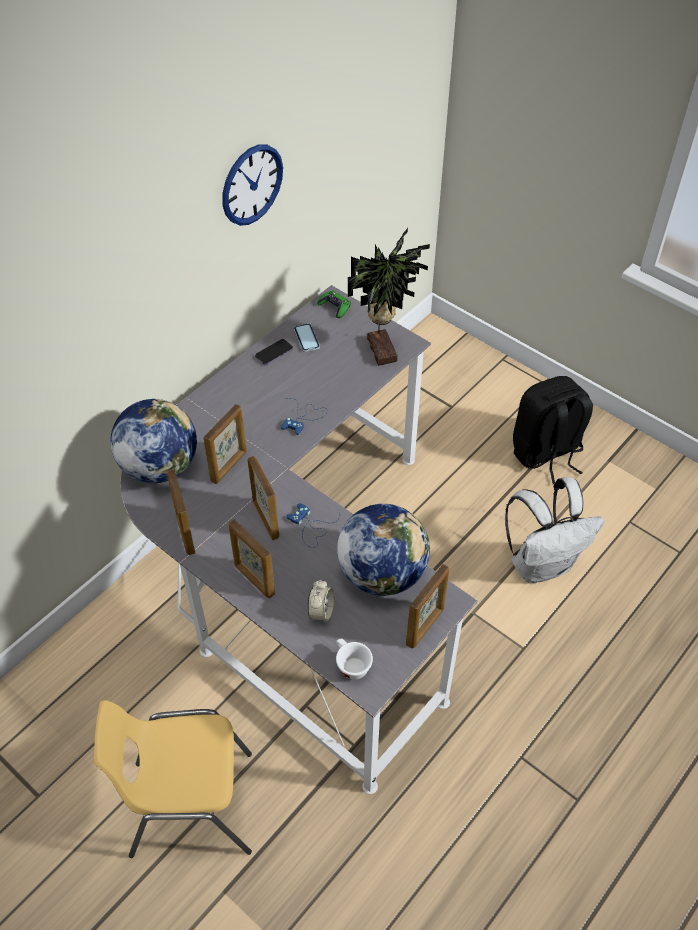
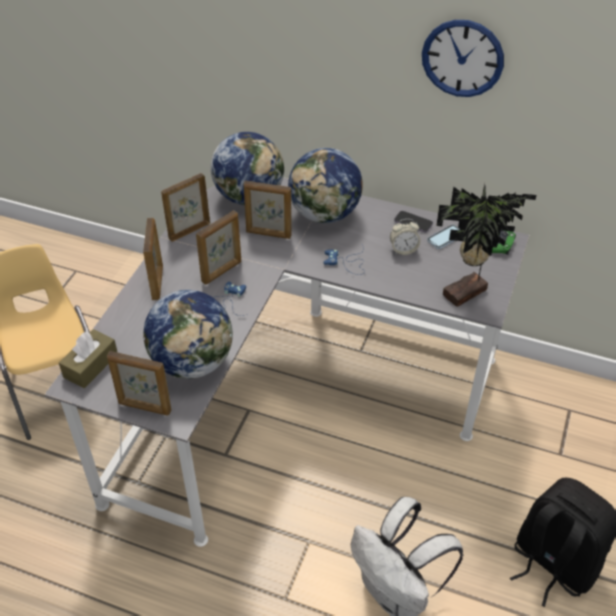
camera: 70 degrees right, 5 degrees down
picture frame [228,519,275,598] -> picture frame turned 150 degrees clockwise [143,218,163,300]
alarm clock [308,580,334,624] -> alarm clock moved to [390,219,421,255]
white cup [336,639,373,680] -> brown tissue box [59,329,117,388]
none -> globe [288,148,363,223]

